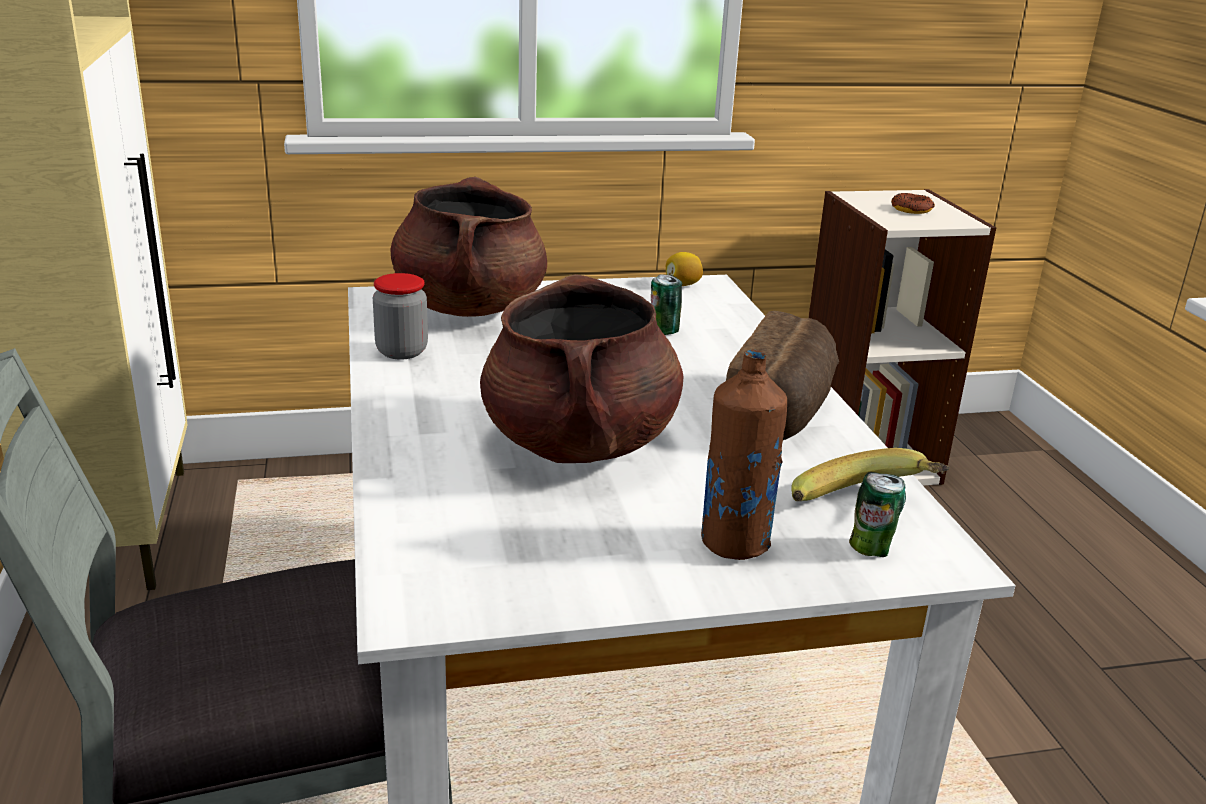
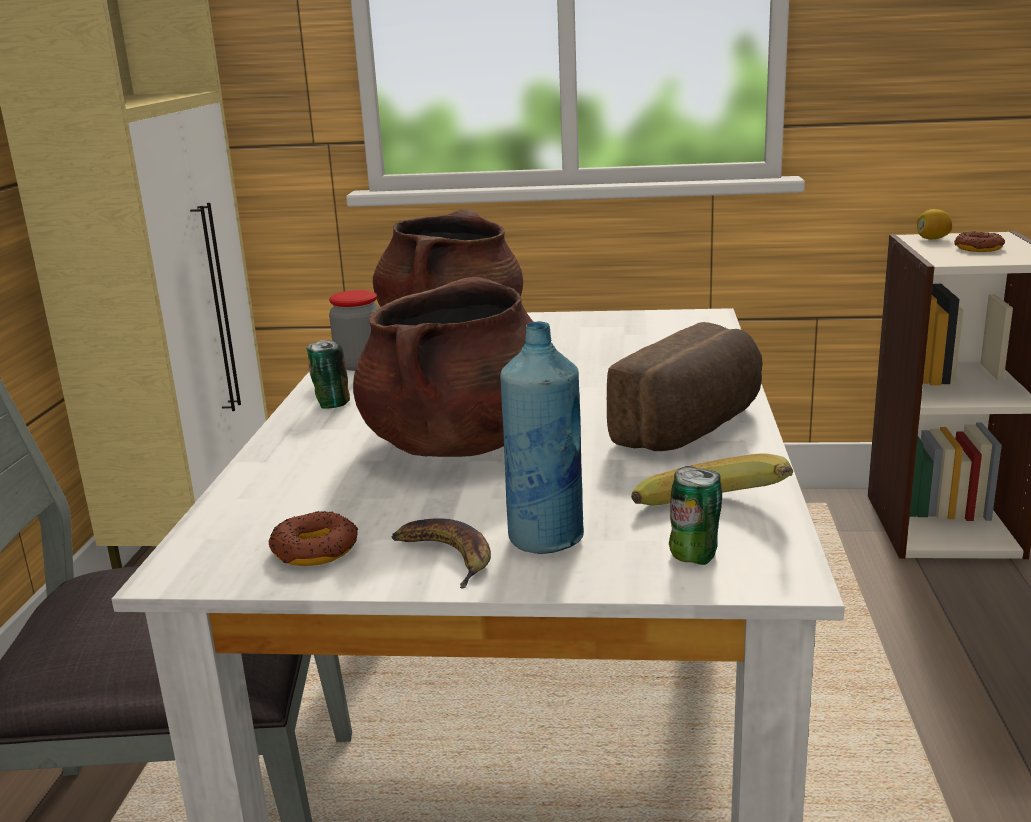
camera: 20 degrees right, 5 degrees down
can [651,274,683,335] -> can moved to [306,340,350,409]
lemon [666,252,703,286] -> lemon moved to [917,209,952,239]
brown bottle [701,349,787,560] -> blue bottle [500,321,584,554]
none -> donut [269,511,358,566]
none -> banana [392,518,491,589]

